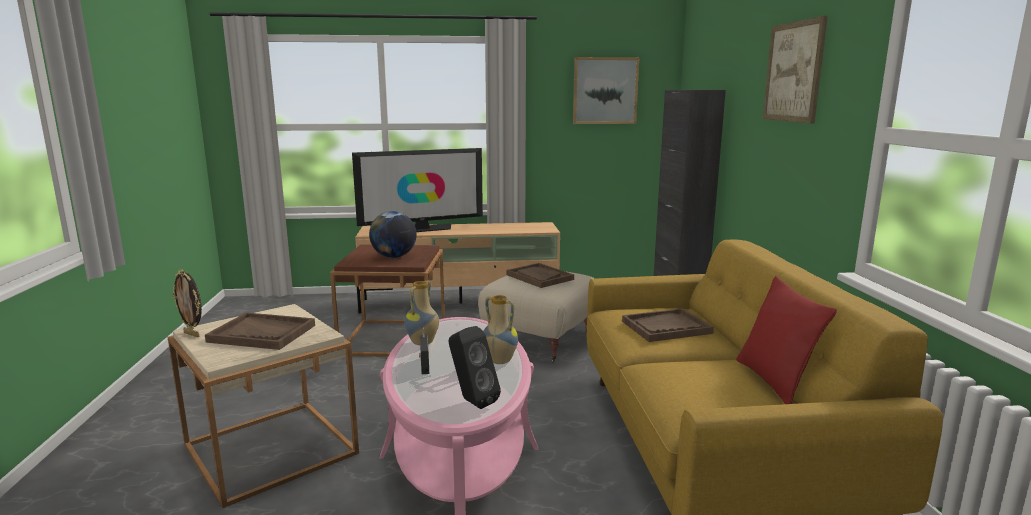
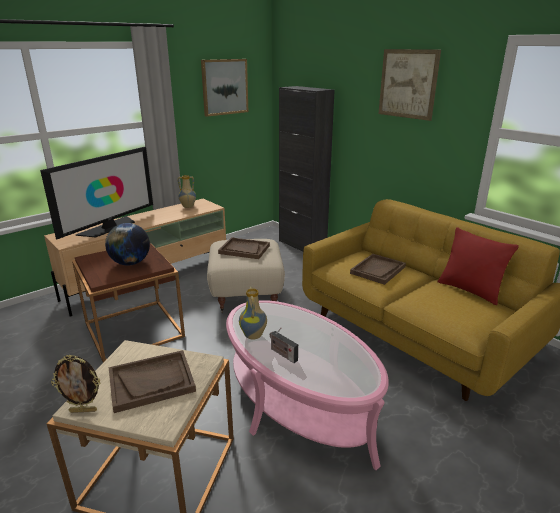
camera: 35 degrees left, 10 degrees up
black speaker [448,326,501,409] -> none
vase [483,295,518,364] -> vase moved to [177,175,196,208]

